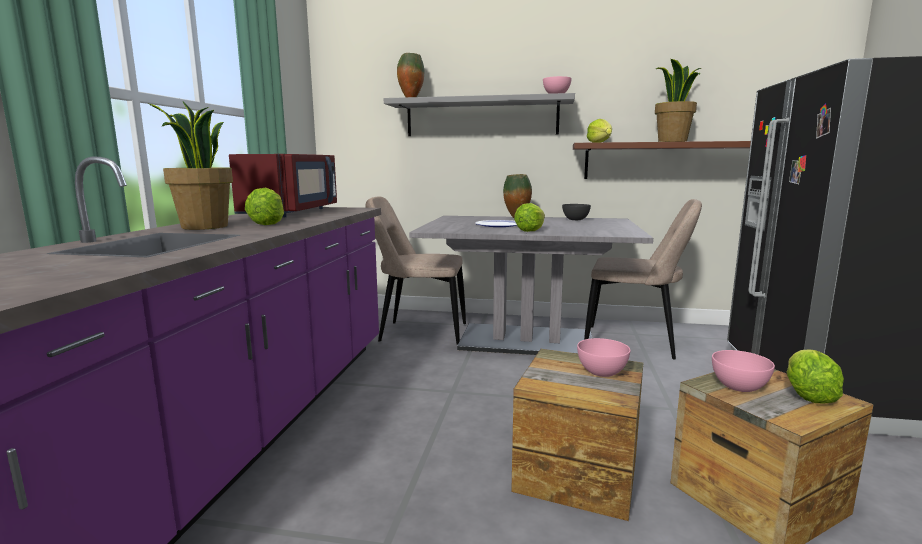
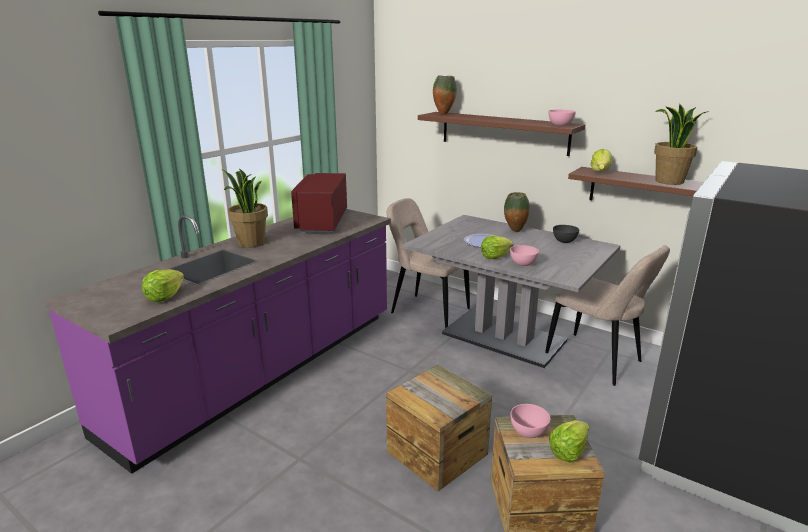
camera: 25 degrees right, 10 degrees up
red microwave [229,154,337,217] -> red microwave turned 150 degrees clockwise [291,173,347,233]
lettuce [245,187,284,225] -> lettuce moved to [142,269,184,302]
grey shelf [384,93,575,136] -> brown shelf [418,112,585,156]
pink bowl [577,338,631,377] -> pink bowl moved to [510,245,539,266]

